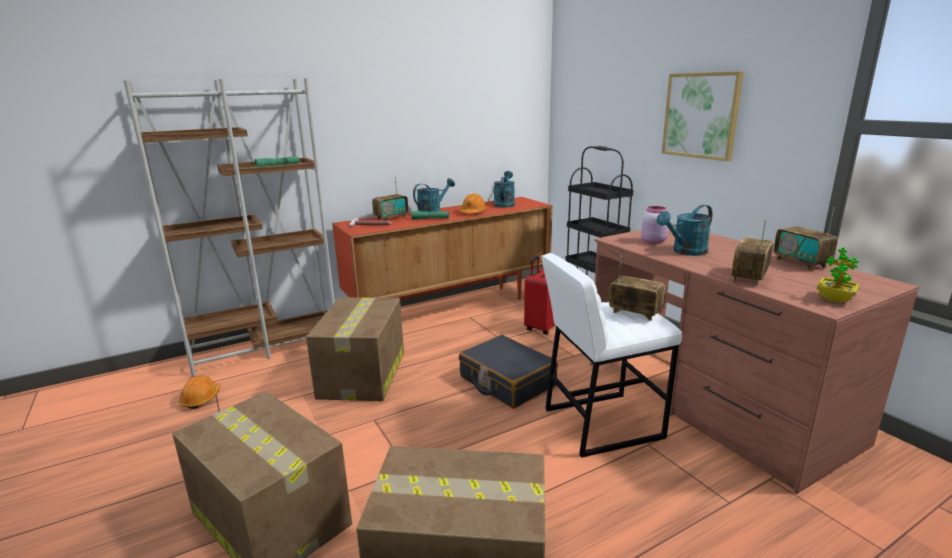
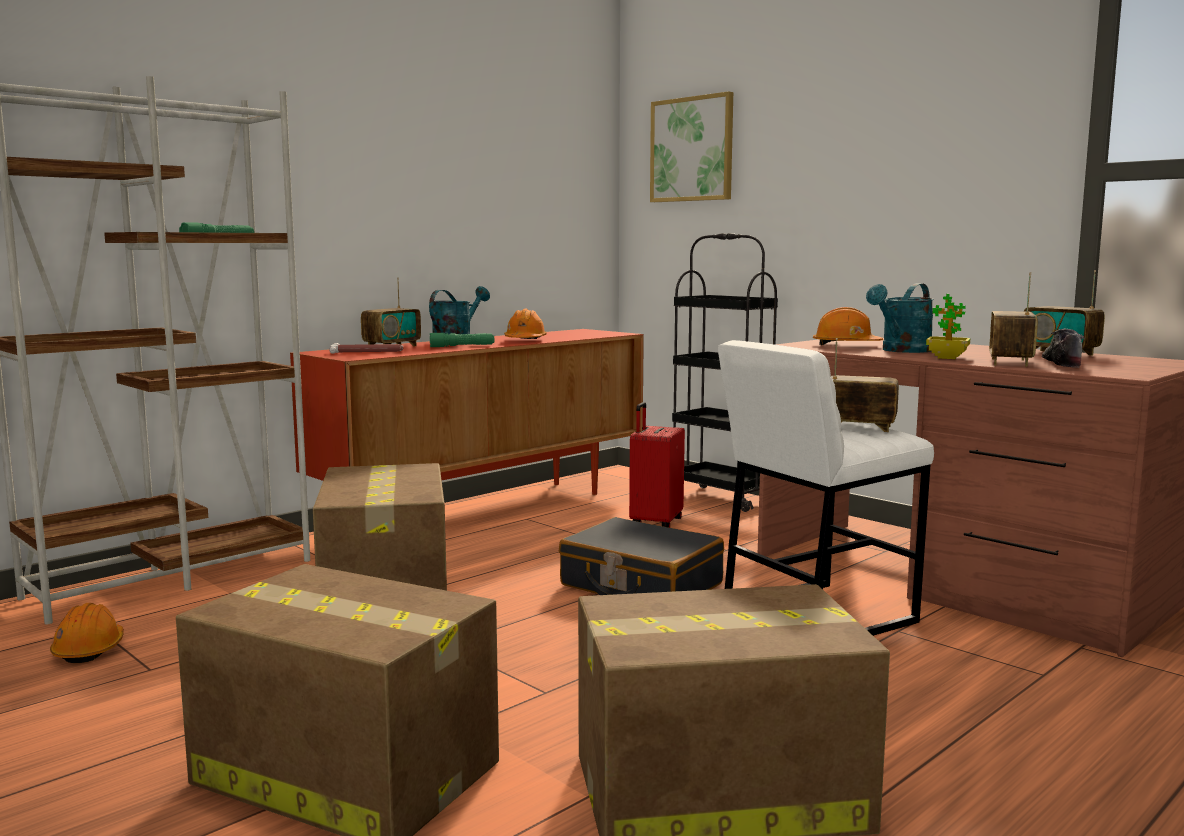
camera: 15 degrees left, 10 degrees down
turquoise watering can [493,171,515,208] -> none
pink jar [641,206,668,244] -> orange hard hat [813,307,883,345]
picture [662,71,744,161] -> picture moved to [650,91,733,202]
potted plant [817,247,859,303] -> potted plant moved to [926,294,970,359]
none -> shoe [1042,328,1085,368]

